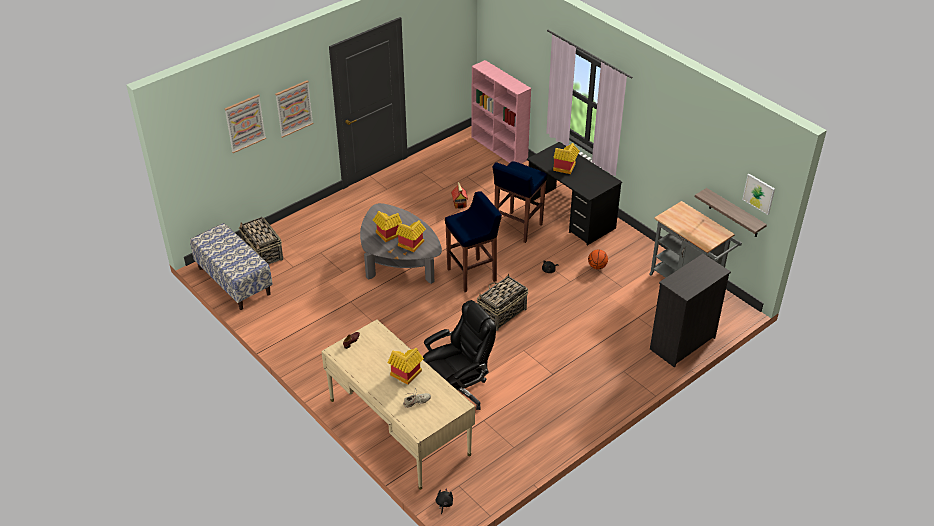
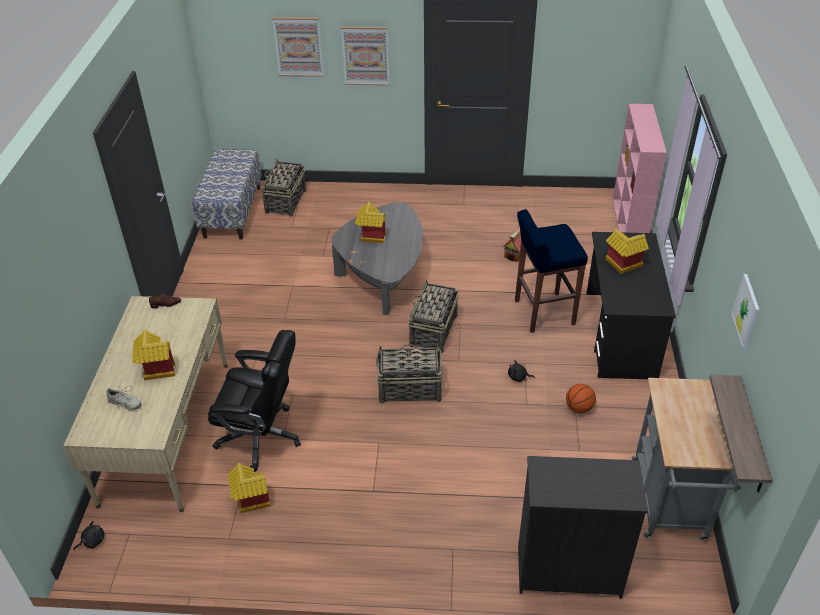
camera: 45 degrees right, 0 degrees up
toy house [396,220,426,252] -> toy house moved to [227,463,271,513]
blue stool [445,191,502,292] -> basket [408,280,459,353]
picture [742,174,775,215] -> picture moved to [732,274,760,349]

